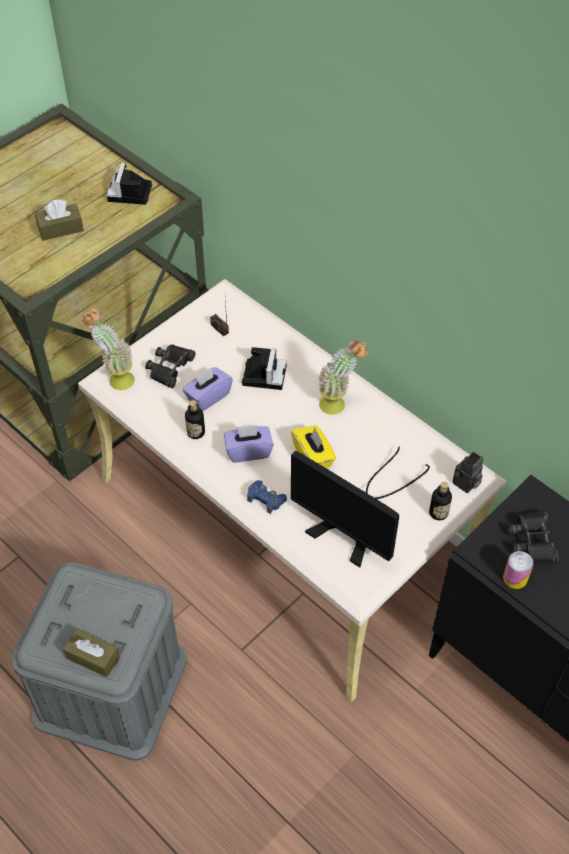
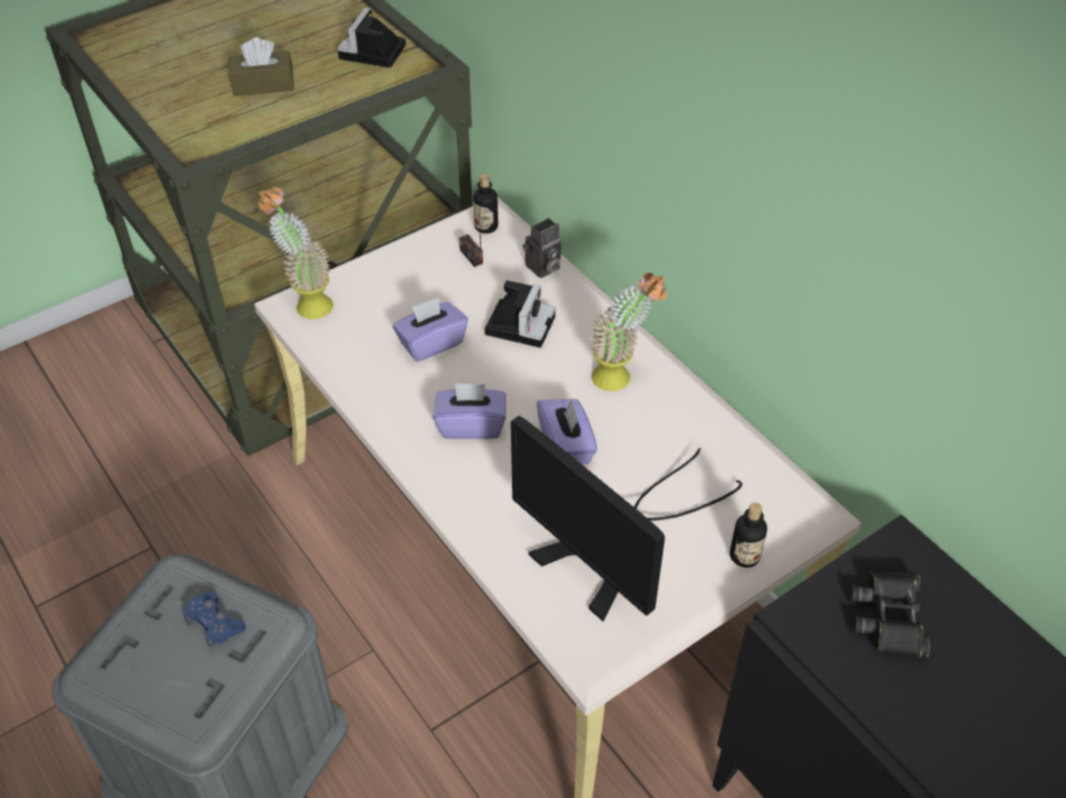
camera: 10 degrees right, 5 degrees down
brown tissue box [63,629,120,677] -> none
black binoculars [145,344,195,388] -> none
bottle [185,400,205,439] -> bottle moved to [473,174,498,234]
blue game controller [247,480,287,514] -> blue game controller moved to [183,592,246,648]
yellow tissue box [291,425,336,468] -> purple tissue box [536,398,597,465]
camera [452,452,483,493] -> camera moved to [523,218,561,278]
can [503,551,534,589] -> none

